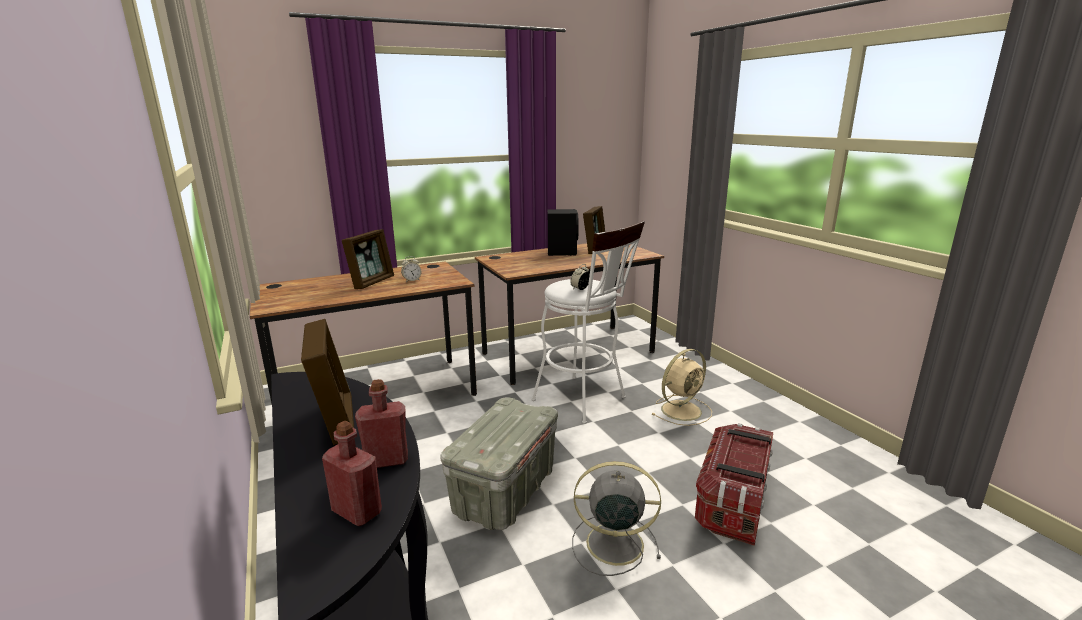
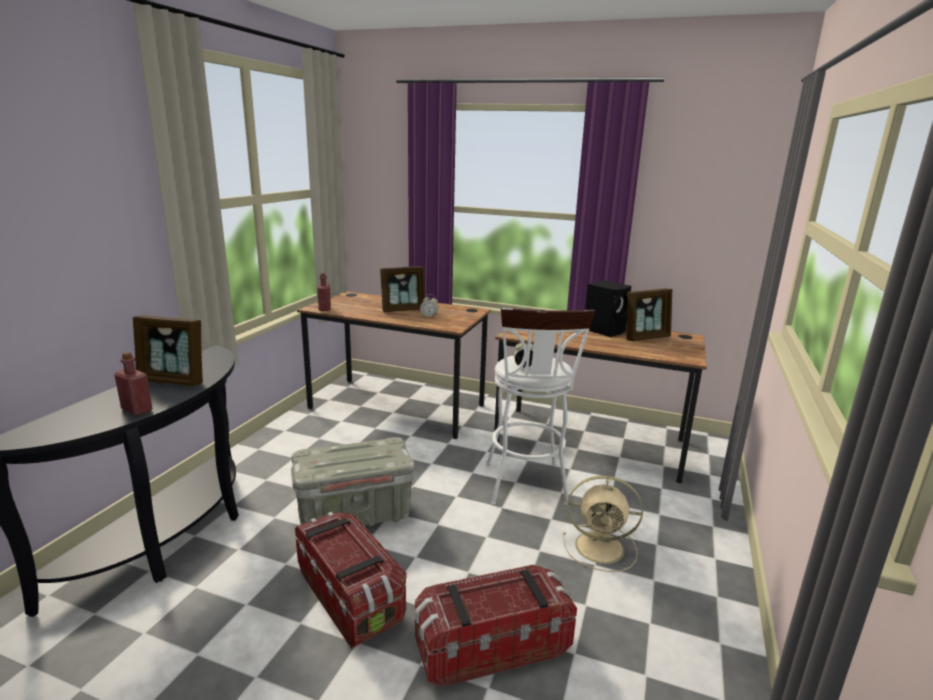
camera: 45 degrees right, 0 degrees up
picture frame [301,319,354,445] -> picture frame turned 75 degrees clockwise [133,315,203,386]
red bottle [322,421,382,526] -> red bottle moved to [317,273,331,311]
grey fan [572,461,661,576] -> storage box [295,512,407,649]

